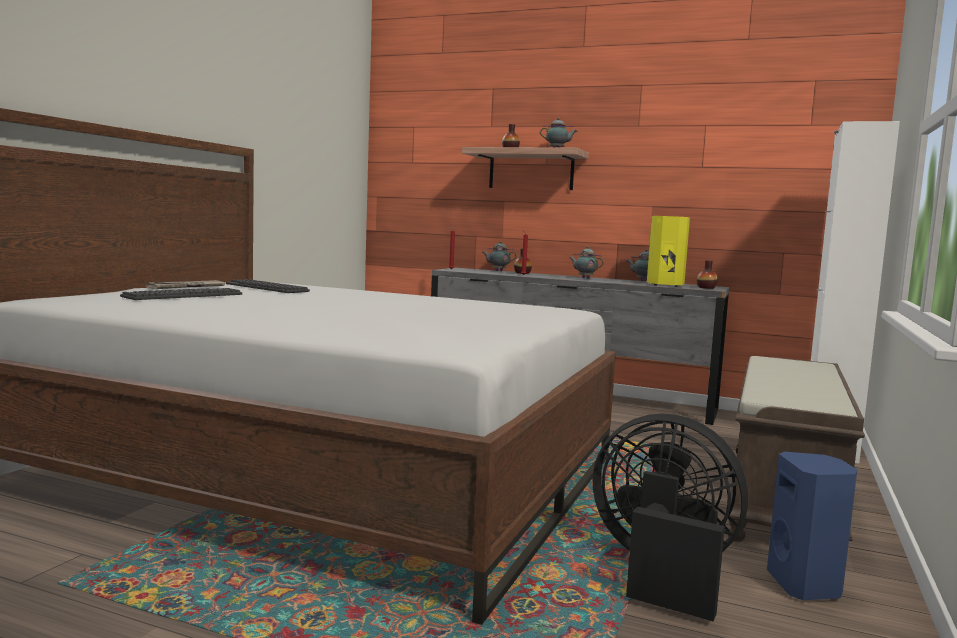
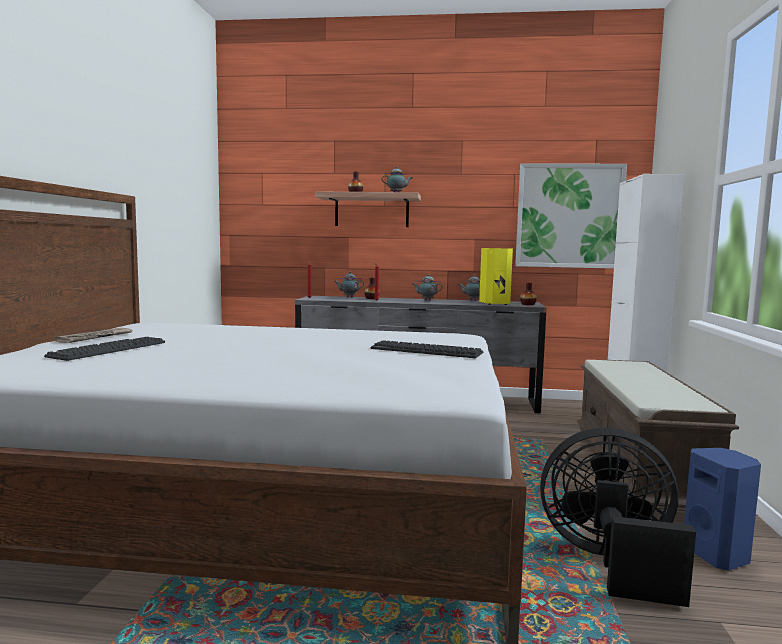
camera: 15 degrees left, 0 degrees up
keyboard [226,279,310,293] -> keyboard moved to [371,340,483,358]
none -> picture [515,163,627,269]

